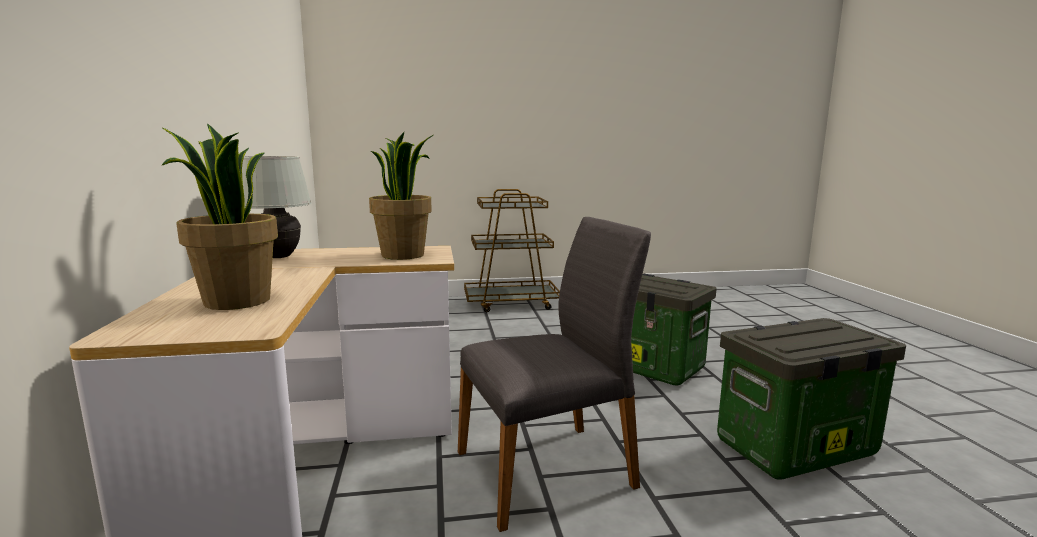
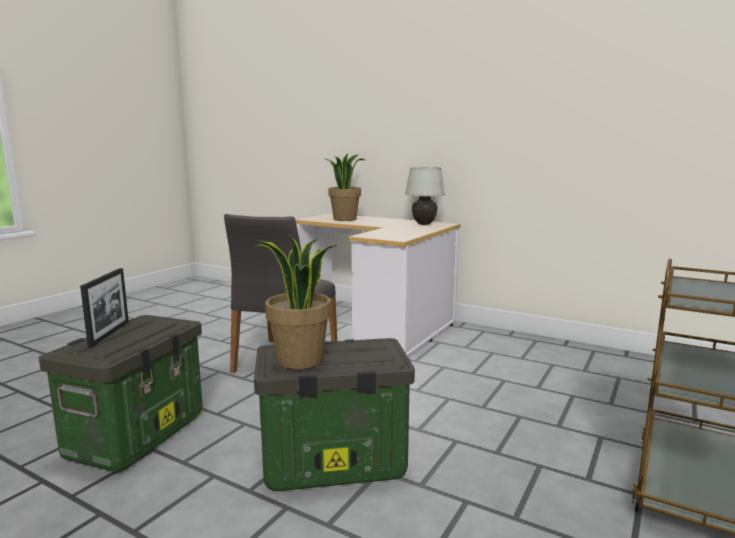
camera: 130 degrees right, 0 degrees up
potted plant [369,132,433,260] -> potted plant moved to [255,234,337,369]
none -> picture frame [80,268,129,347]

